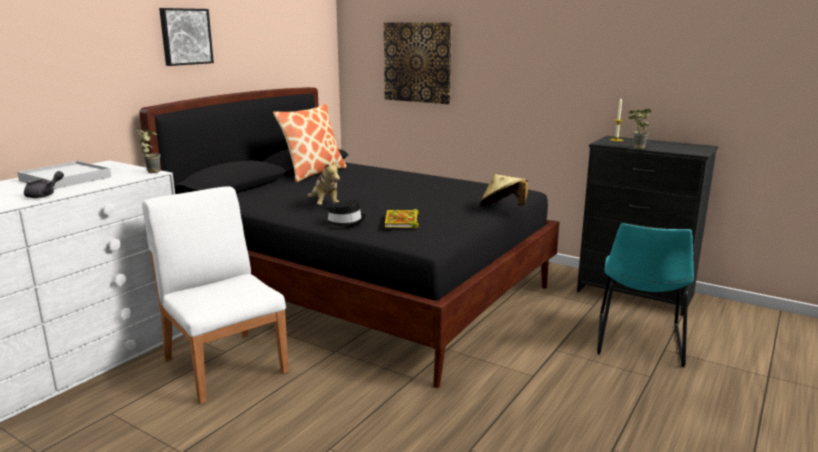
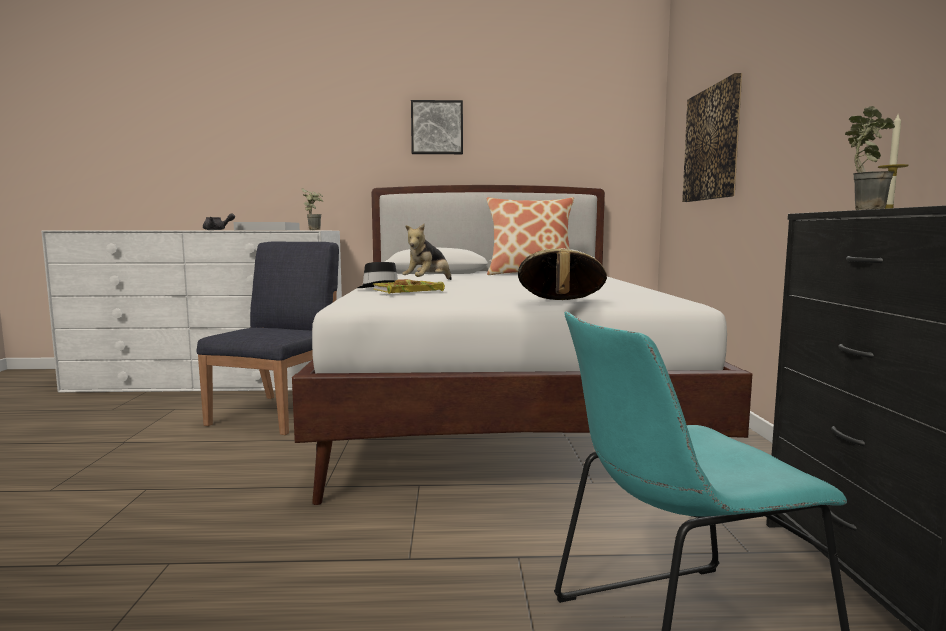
camera: 55 degrees right, 10 degrees down
black bed [139,87,559,388] -> white bed [292,185,753,505]
white chair [142,186,289,404] -> blue chair [197,241,339,435]

